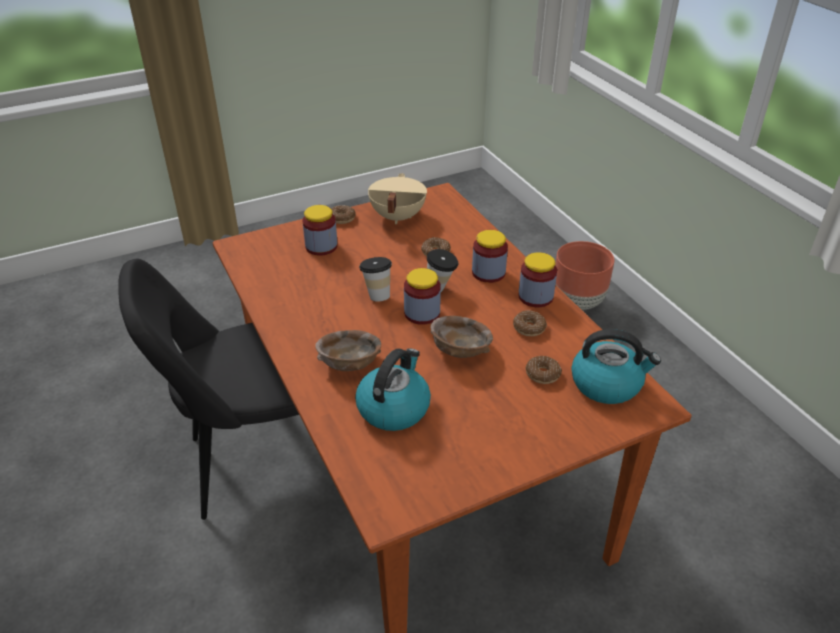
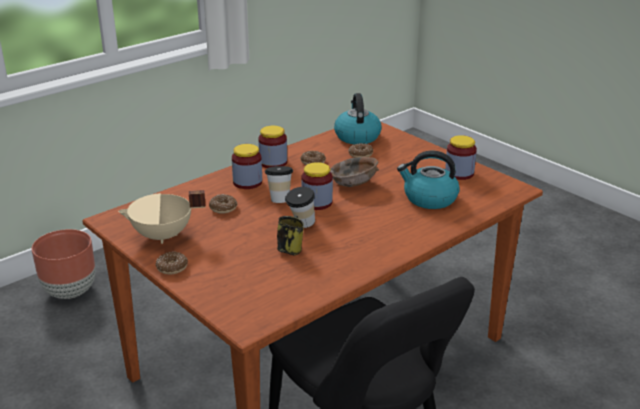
camera: 105 degrees left, 10 degrees down
jar [302,205,338,256] -> jar moved to [445,135,477,180]
brown bowl [315,330,381,371] -> none
none -> mug [277,215,304,255]

